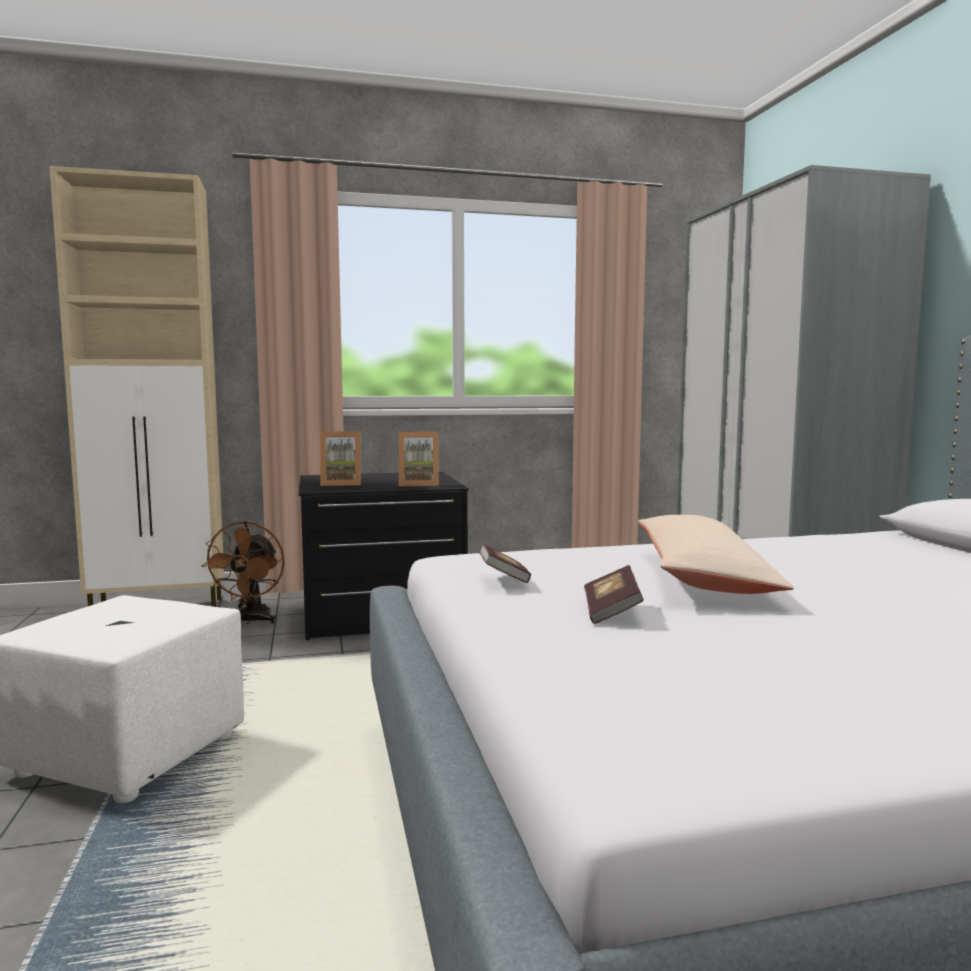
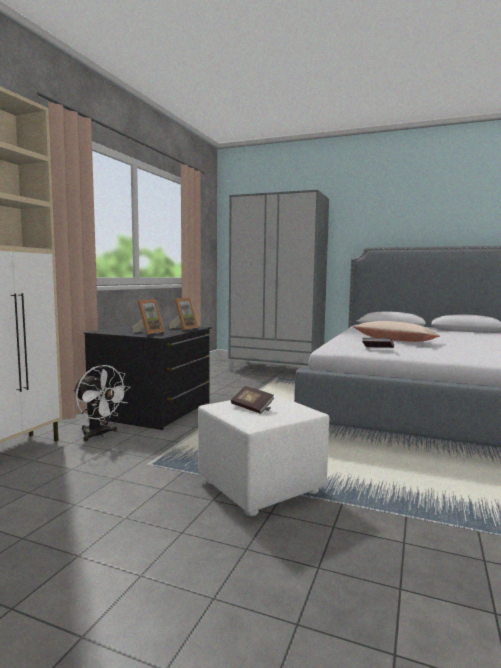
camera: 55 degrees left, 0 degrees up
brown fan [201,521,285,624] -> white fan [73,365,130,442]
book [584,565,644,624] -> book moved to [231,386,274,414]

